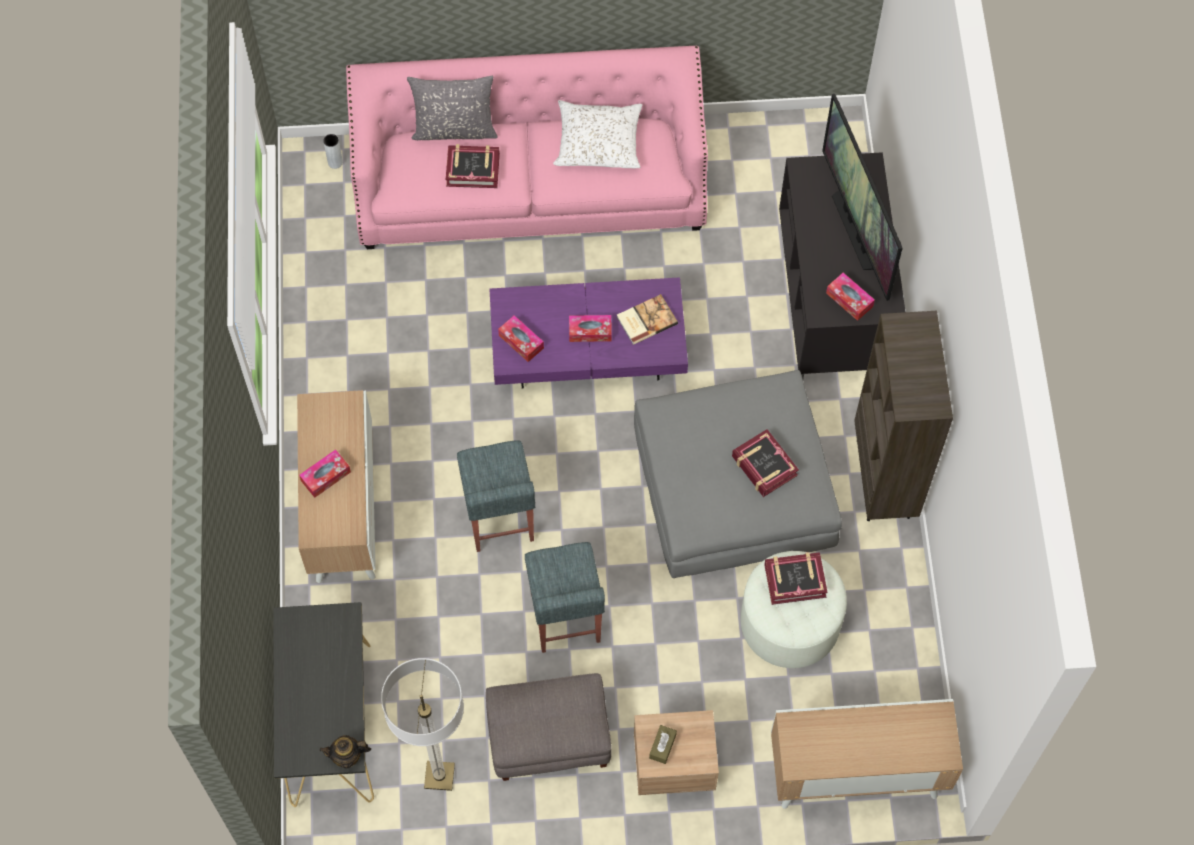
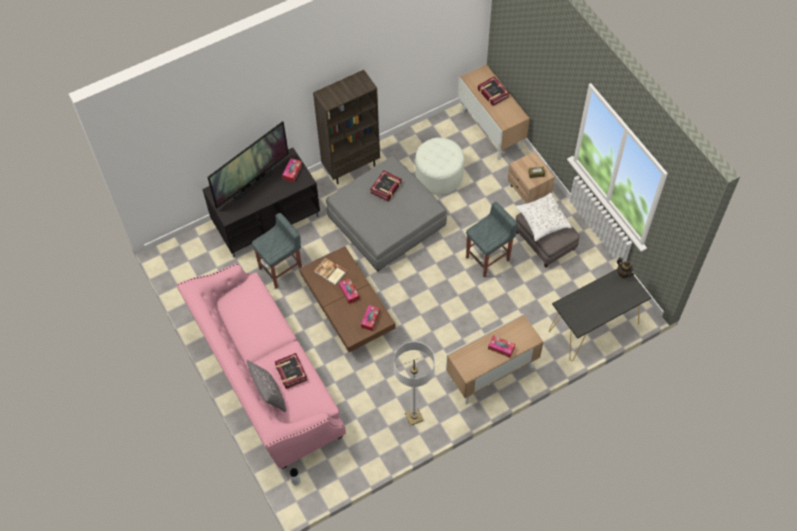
camera: 115 degrees left, 5 degrees down
floor lamp [381,658,464,791] -> floor lamp moved to [394,342,435,426]
grey stool [457,440,535,552] -> grey stool moved to [252,213,302,289]
purple coffee table [489,277,688,388] -> brown coffee table [299,246,395,352]
white pillow [553,100,642,169] -> white pillow moved to [515,192,572,241]
book [764,552,828,605] -> book moved to [478,77,510,106]

